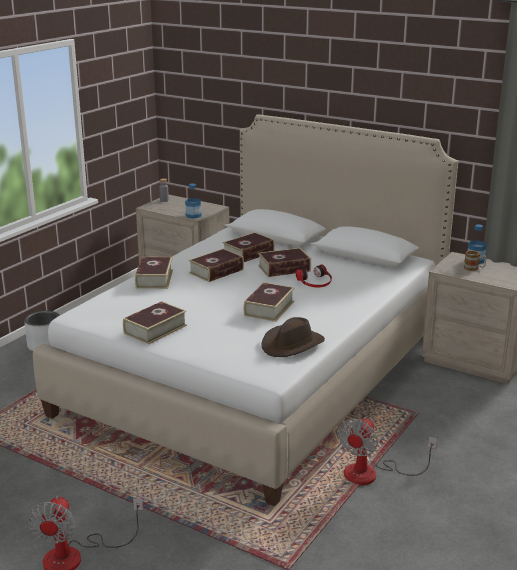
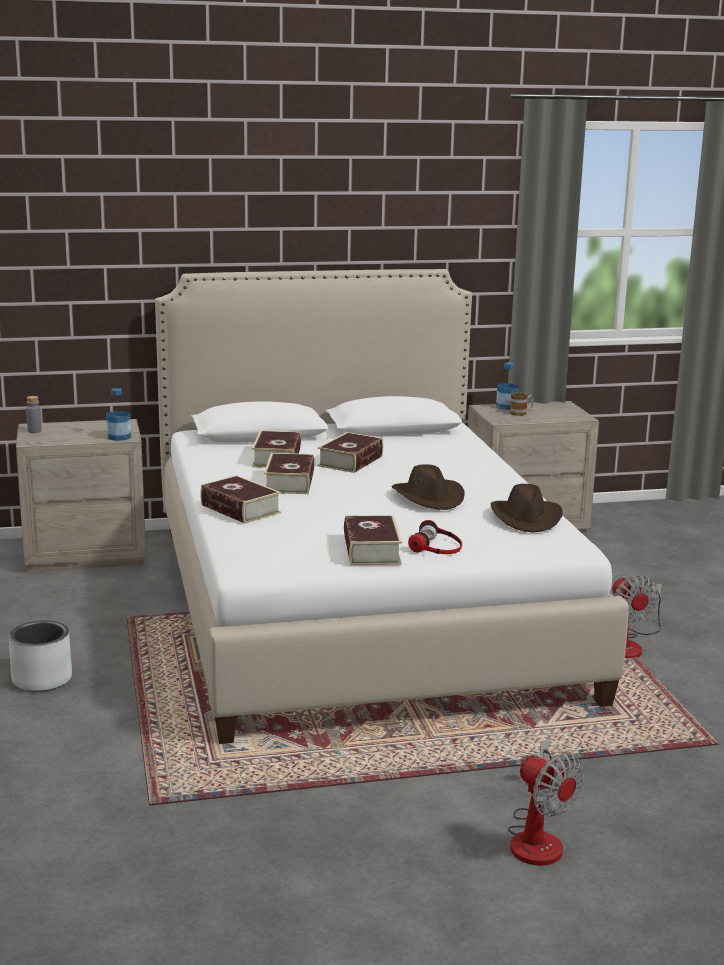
camera: 45 degrees left, 5 degrees down
book [243,282,294,322] -> brown hat [392,464,464,510]
headphones [296,265,332,287] -> headphones moved to [408,520,462,554]

